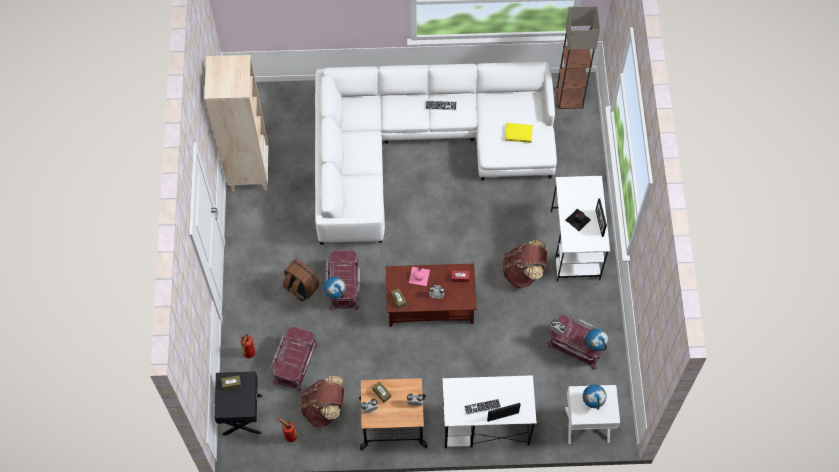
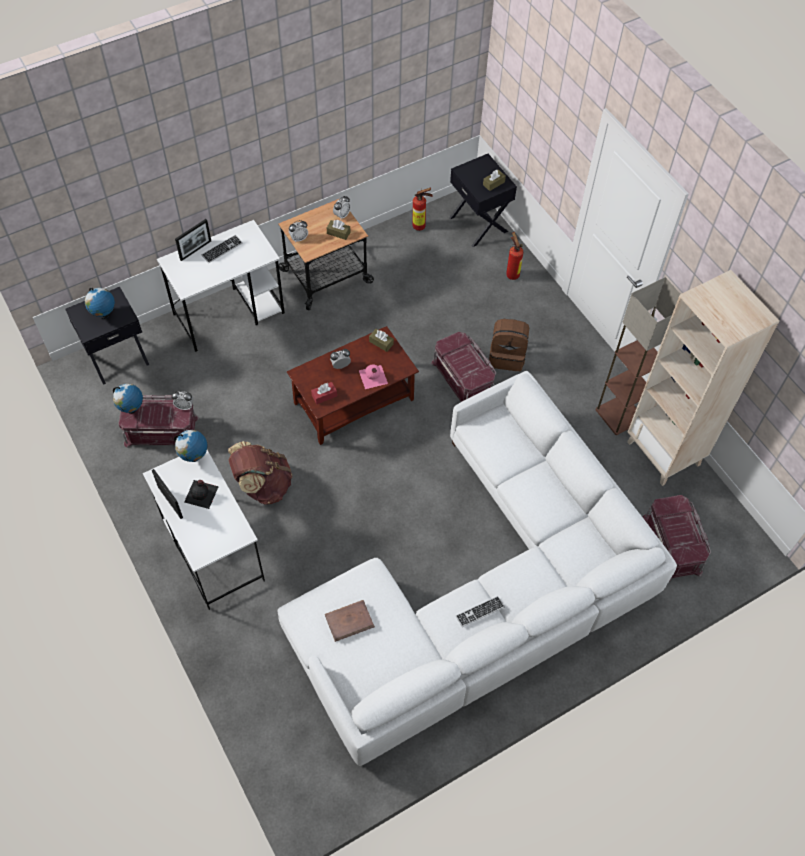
camera: 150 degrees right, 5 degrees down
red storage box [271,326,319,392] -> red storage box moved to [643,495,711,583]
brown backpack [300,376,344,427] -> none
globe [324,277,346,299] -> globe moved to [174,430,207,462]
yellow book [505,123,533,143] -> brown book [325,600,375,642]
floor lamp [556,6,600,109] -> floor lamp moved to [595,277,680,435]
white nightstand [565,385,620,444] -> black nightstand [65,287,149,385]

